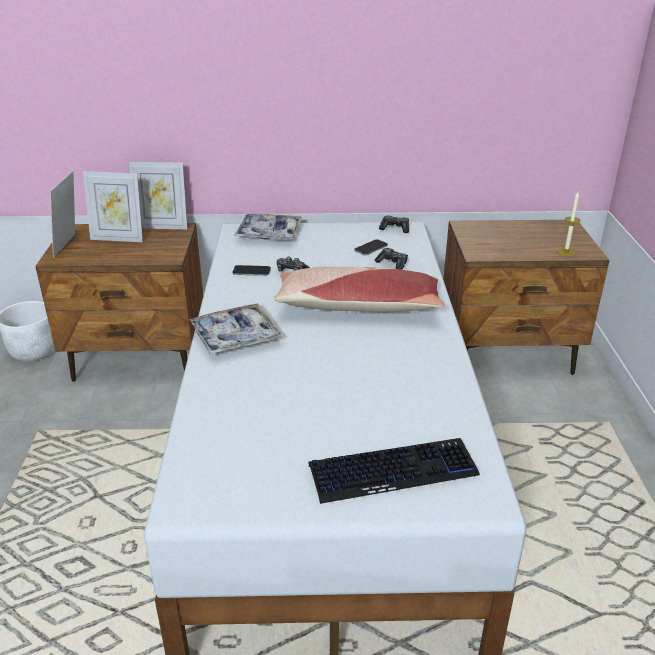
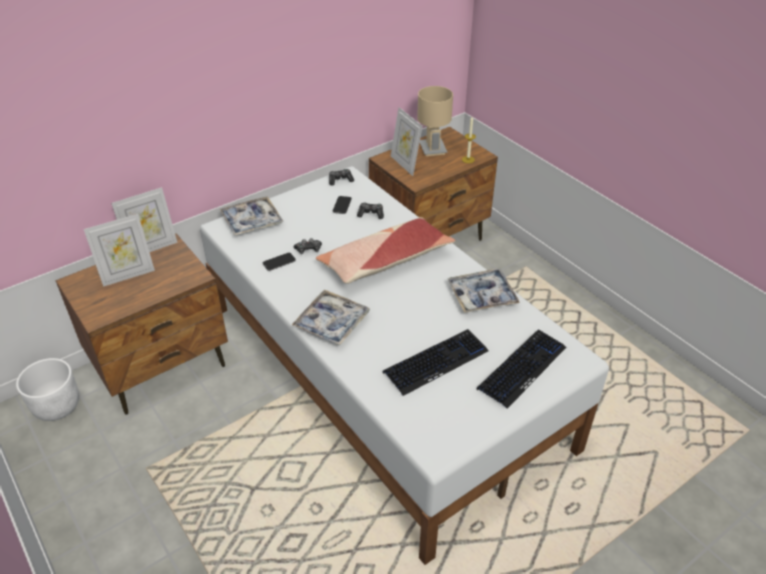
camera: 35 degrees left, 10 degrees up
picture frame [50,171,75,258] -> picture frame moved to [391,107,422,176]
none -> keyboard [383,329,488,396]
none -> beige table lamp [417,86,453,156]
none -> tray [448,268,520,313]

